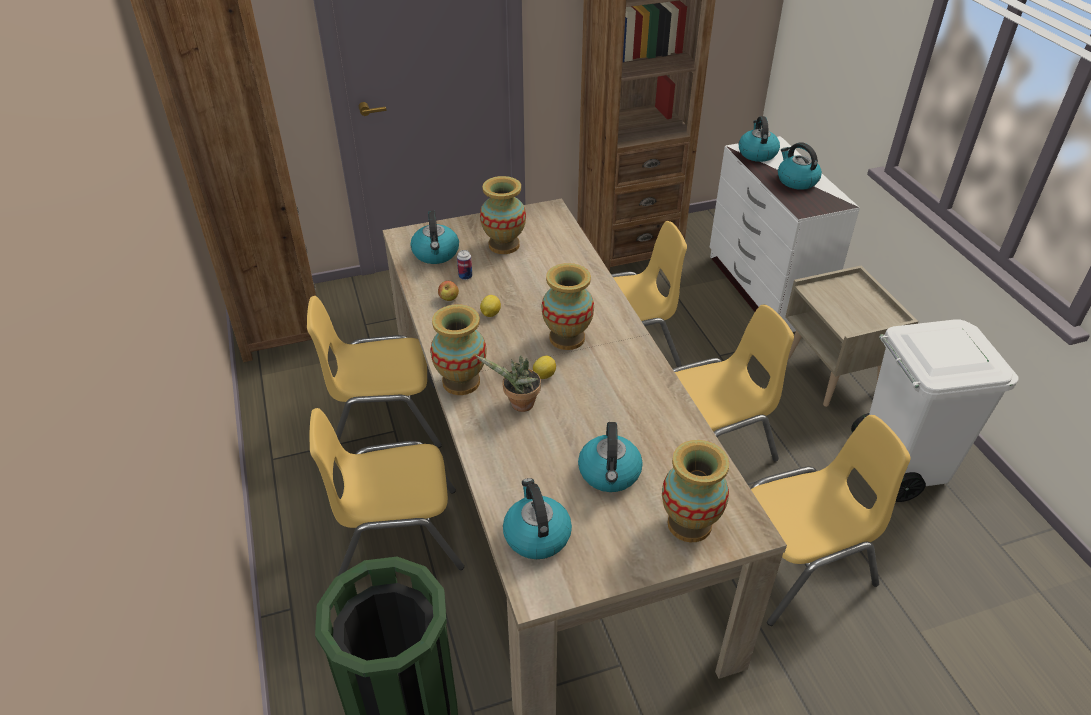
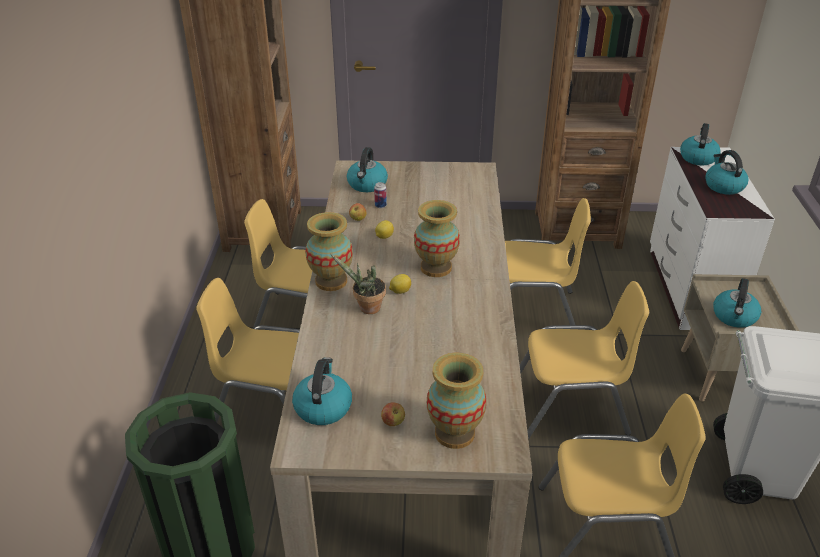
camera: 20 degrees right, 5 degrees down
vase [480,176,526,254] -> none
kettle [578,422,643,492] -> kettle moved to [713,278,761,328]
none -> apple [381,402,405,426]

